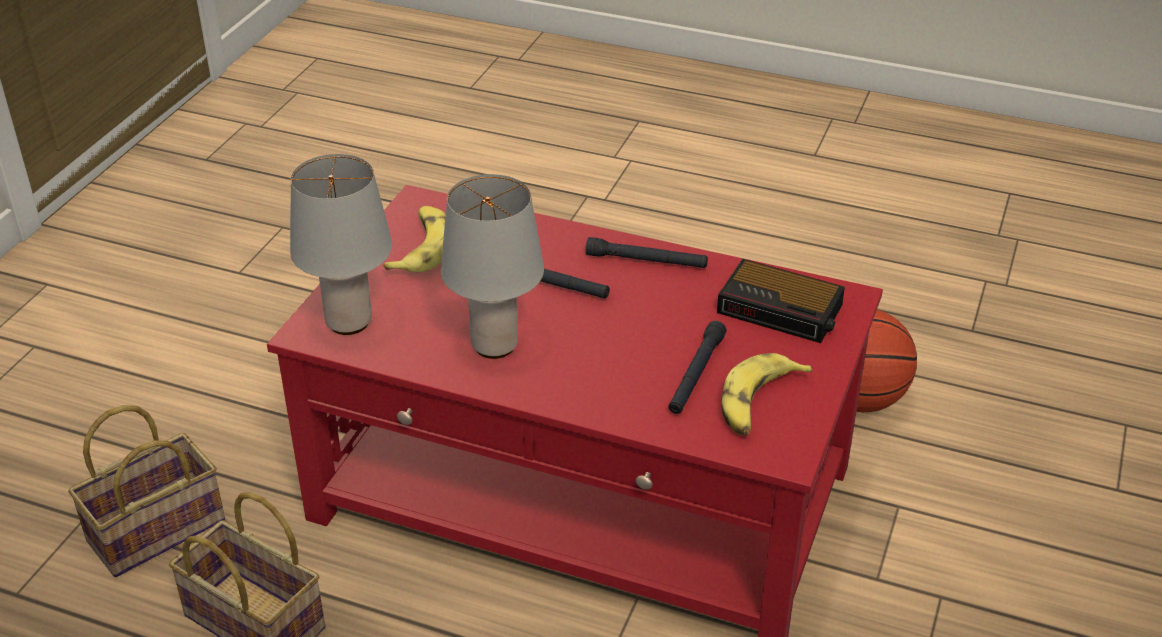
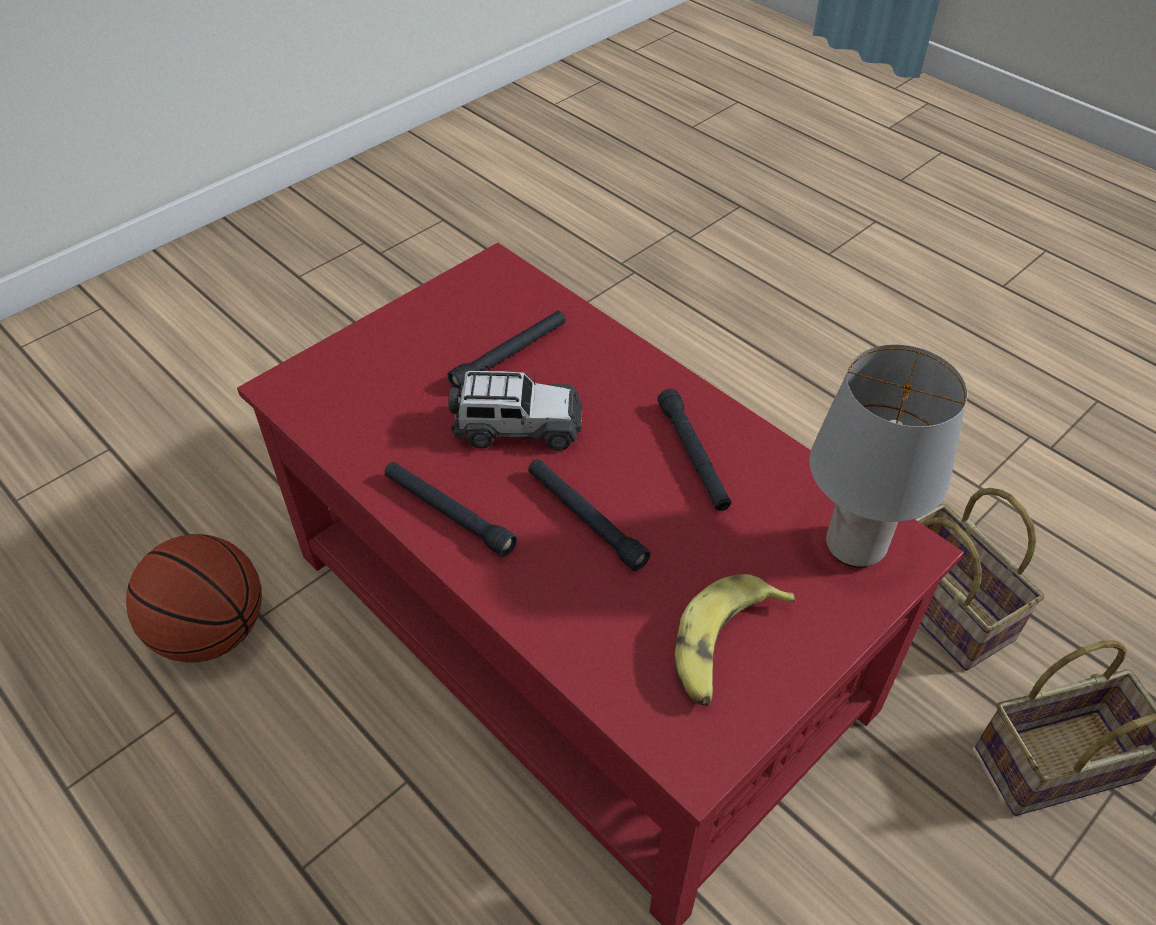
camera: 155 degrees left, 10 degrees up
grey table lamp [441,174,544,359] -> black flashlight [657,389,731,511]
alarm clock [717,259,845,343] -> none
banana [721,353,813,435] -> none
none -> toy car [448,371,583,451]

